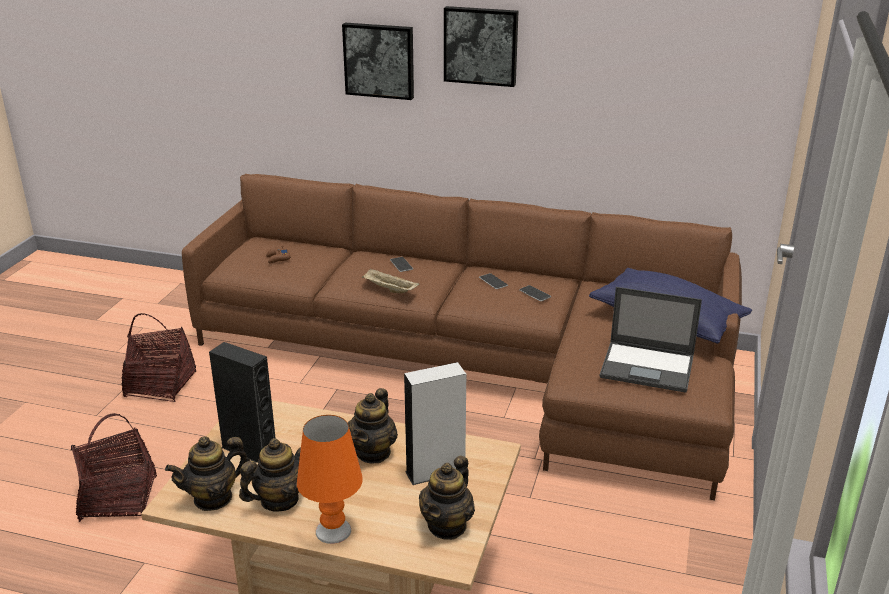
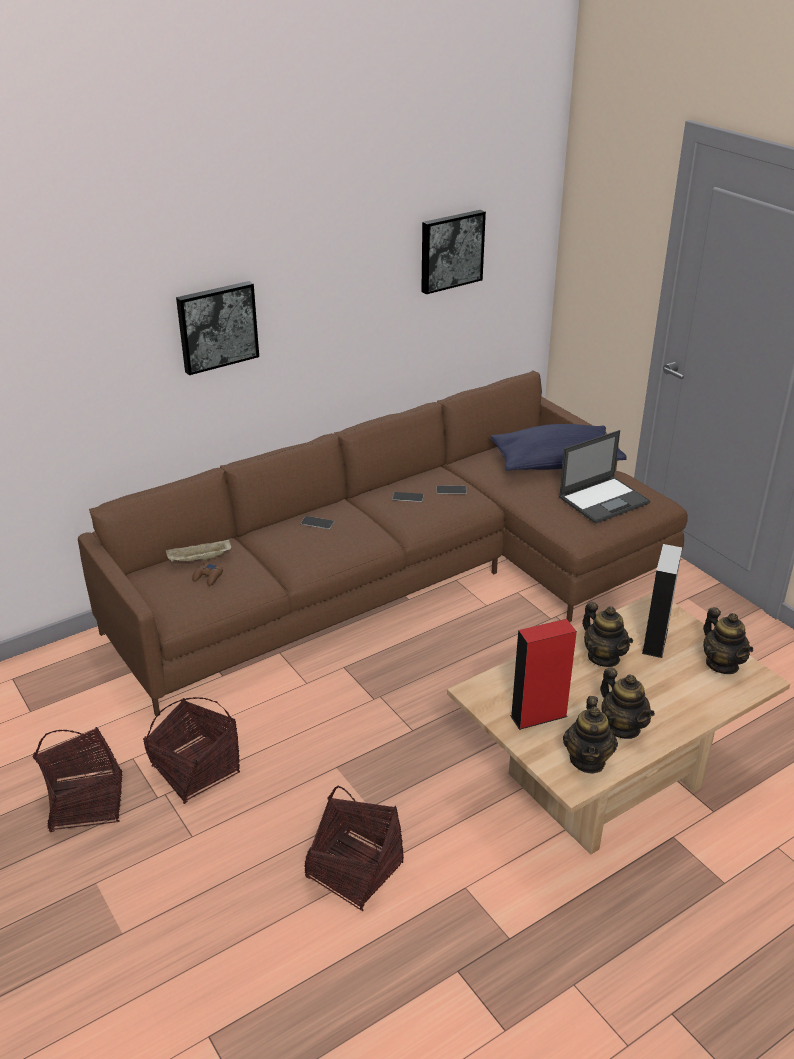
camera: 50 degrees left, 5 degrees up
black speaker [209,342,275,463] -> red speaker [510,619,577,730]
teapot [239,438,301,511] -> teapot turned 150 degrees clockwise [600,667,655,739]
orange table lamp [297,415,363,544] -> none
beige tray [362,269,419,293] -> beige tray moved to [166,539,232,562]
picture [444,6,518,87] -> picture moved to [421,210,486,294]
none -> basket [33,727,123,832]

